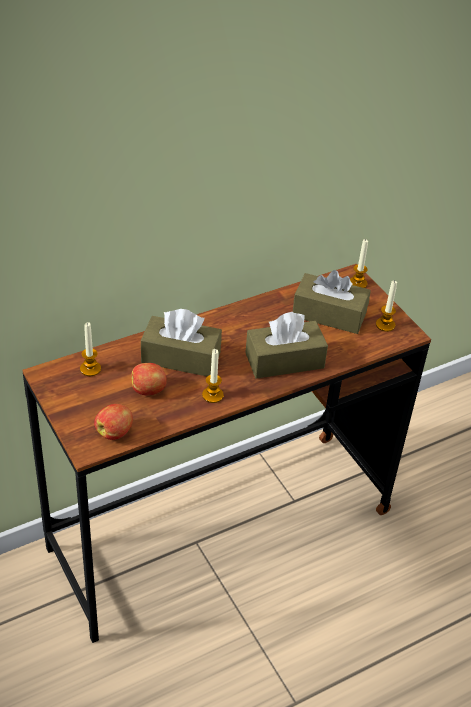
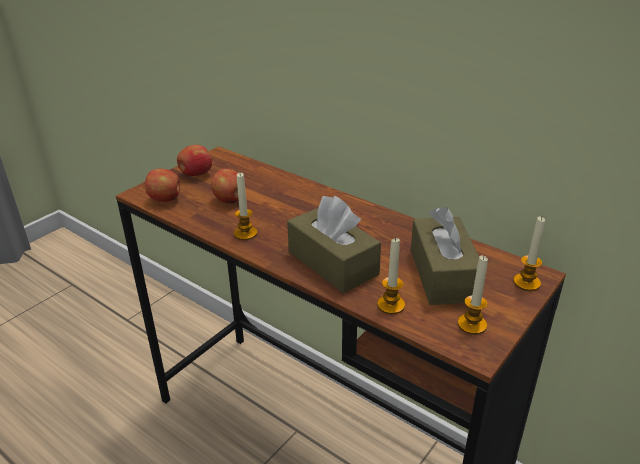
camera: 70 degrees right, 10 degrees down
candle [80,322,101,376] -> candle moved to [377,237,405,314]
brown tissue box [141,309,222,376] -> none
none -> apple [177,145,212,176]

